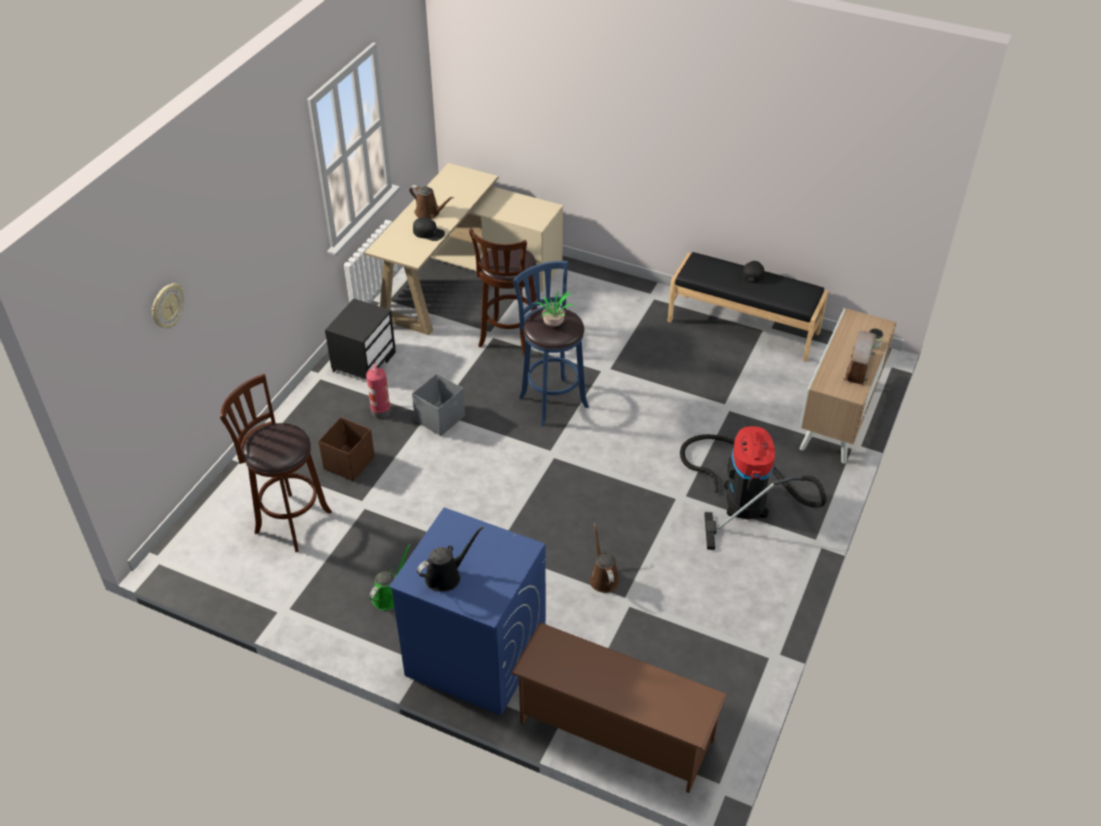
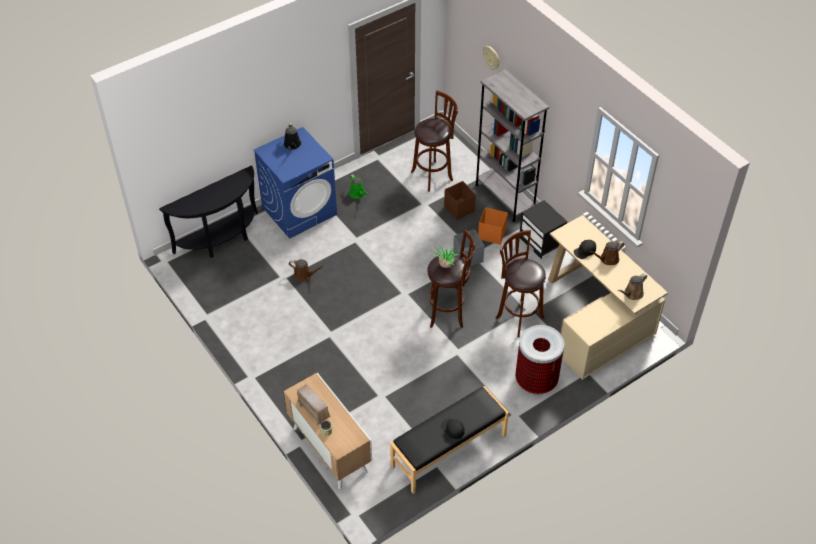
camera: 120 degrees right, 5 degrees up
fire extinguisher [366,361,391,419] -> orange storage box [478,207,508,245]
brown shoe rack [511,622,728,793] -> black console table [159,165,258,258]
blue stool [513,261,589,427] -> brown stool [427,229,475,328]
vacuum cleaner [680,426,827,550] -> none
none -> grey bookcase [475,69,549,222]
none -> trash can [515,325,564,395]
none -> brown watering can [618,274,647,300]

